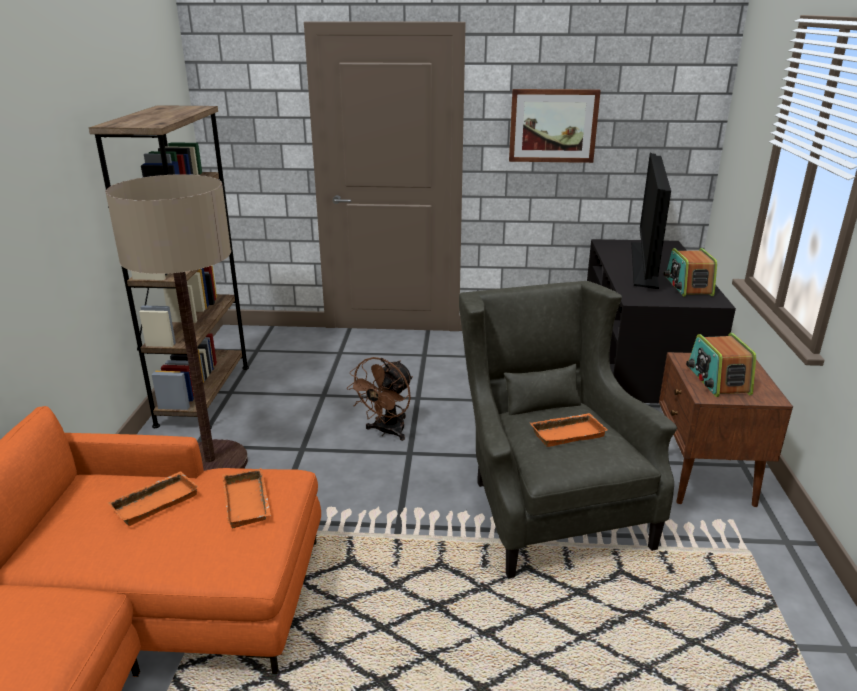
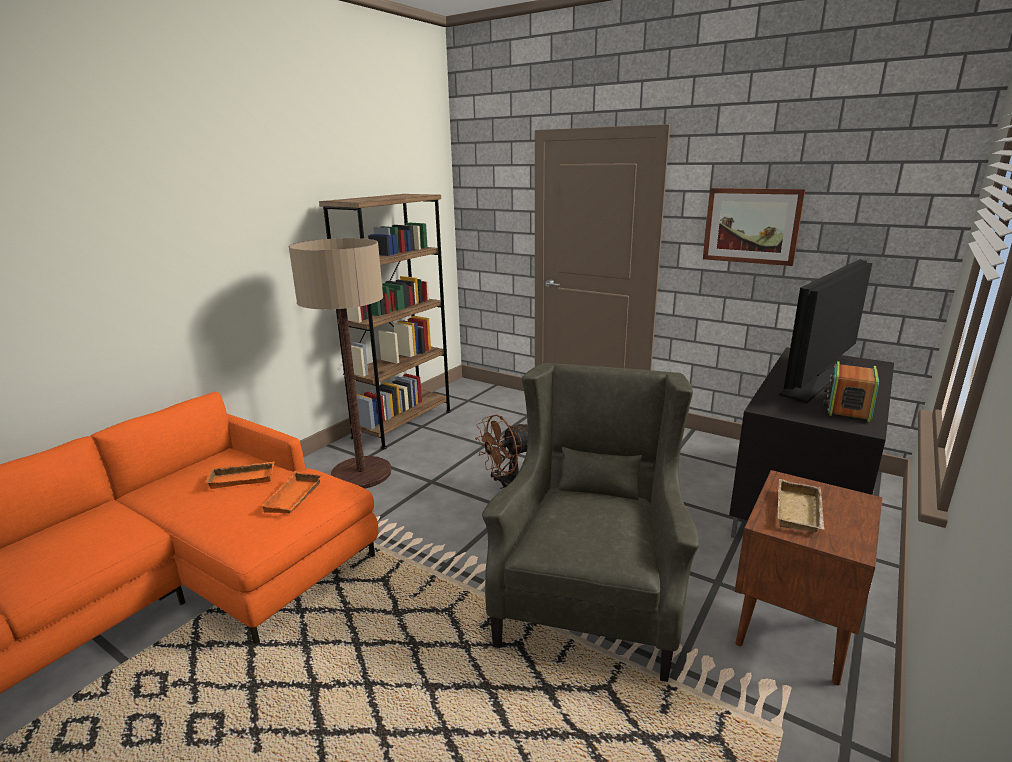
camera: 30 degrees right, 5 degrees down
orange tray [530,413,608,447] -> none
radio [686,333,756,397] -> beige tray [778,479,825,532]

